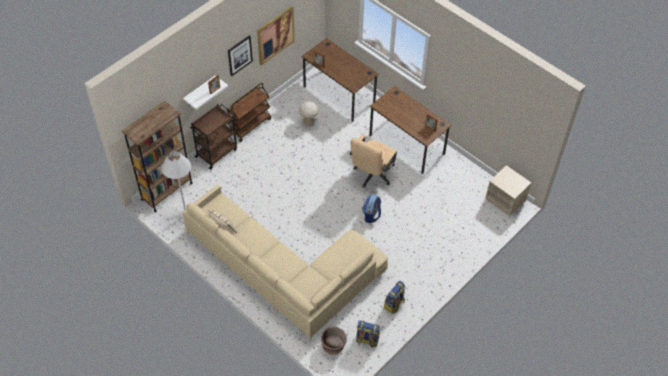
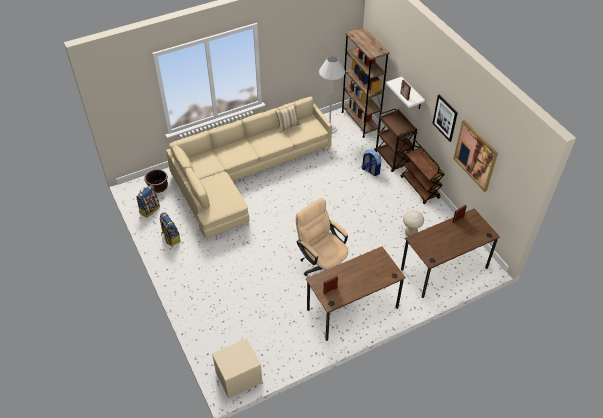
camera: 110 degrees right, 5 degrees down
backpack [362,194,381,223] -> backpack moved to [361,149,381,176]

